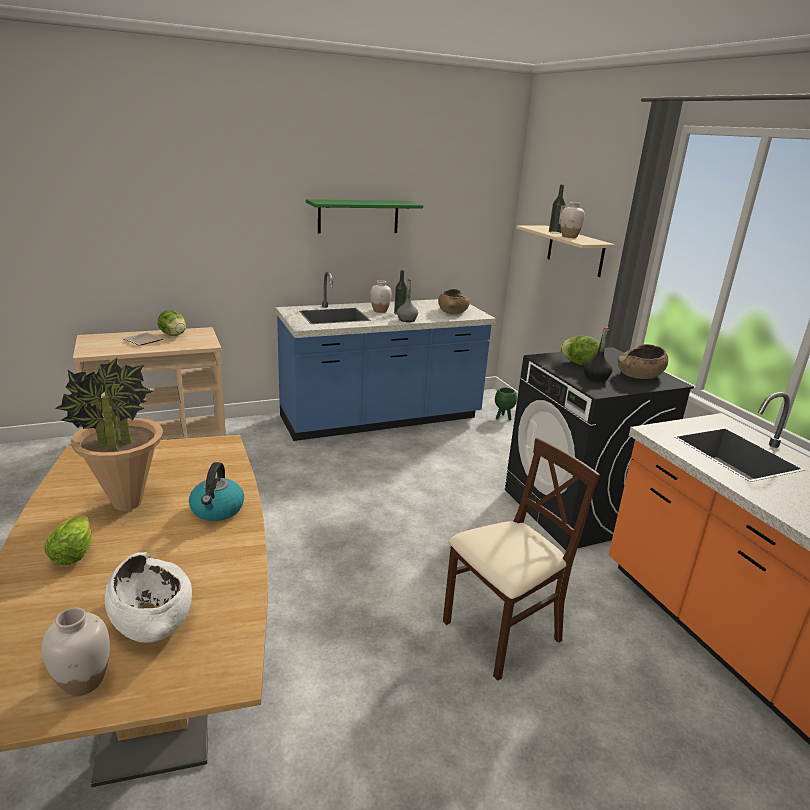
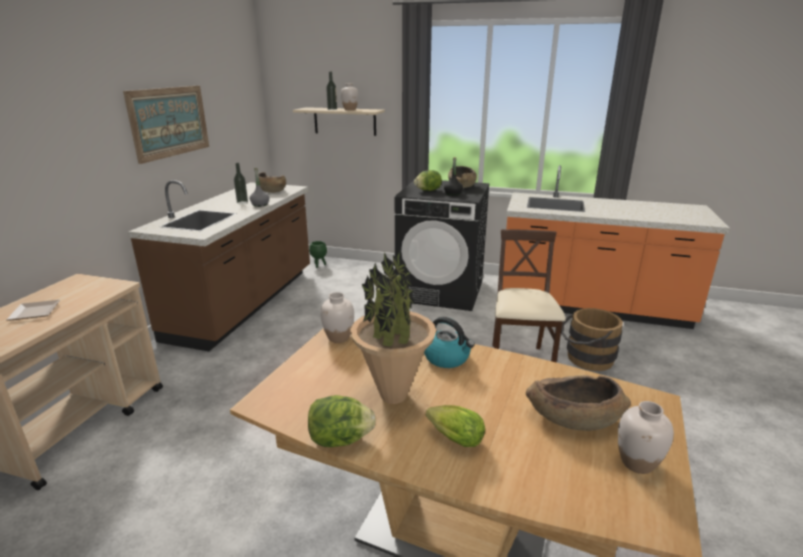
camera: 50 degrees left, 0 degrees up
white bowl [105,552,192,643] -> brown bowl [526,375,631,431]
lettuce [157,310,186,336] -> lettuce moved to [308,395,376,447]
blue counter [276,272,496,441] -> brown counter [128,180,310,351]
green shelf [306,199,423,234] -> picture [123,86,209,164]
white vase [370,280,392,313] -> white vase moved to [320,292,354,343]
none -> brown bucket [561,308,623,371]

